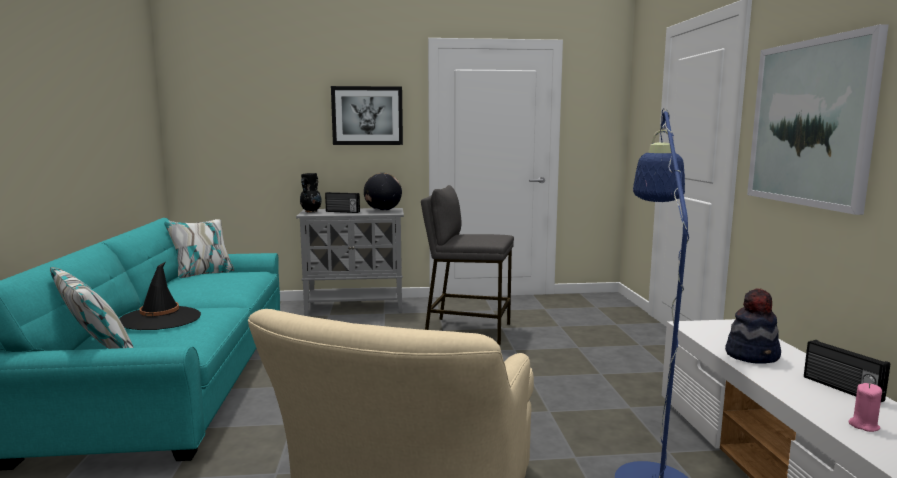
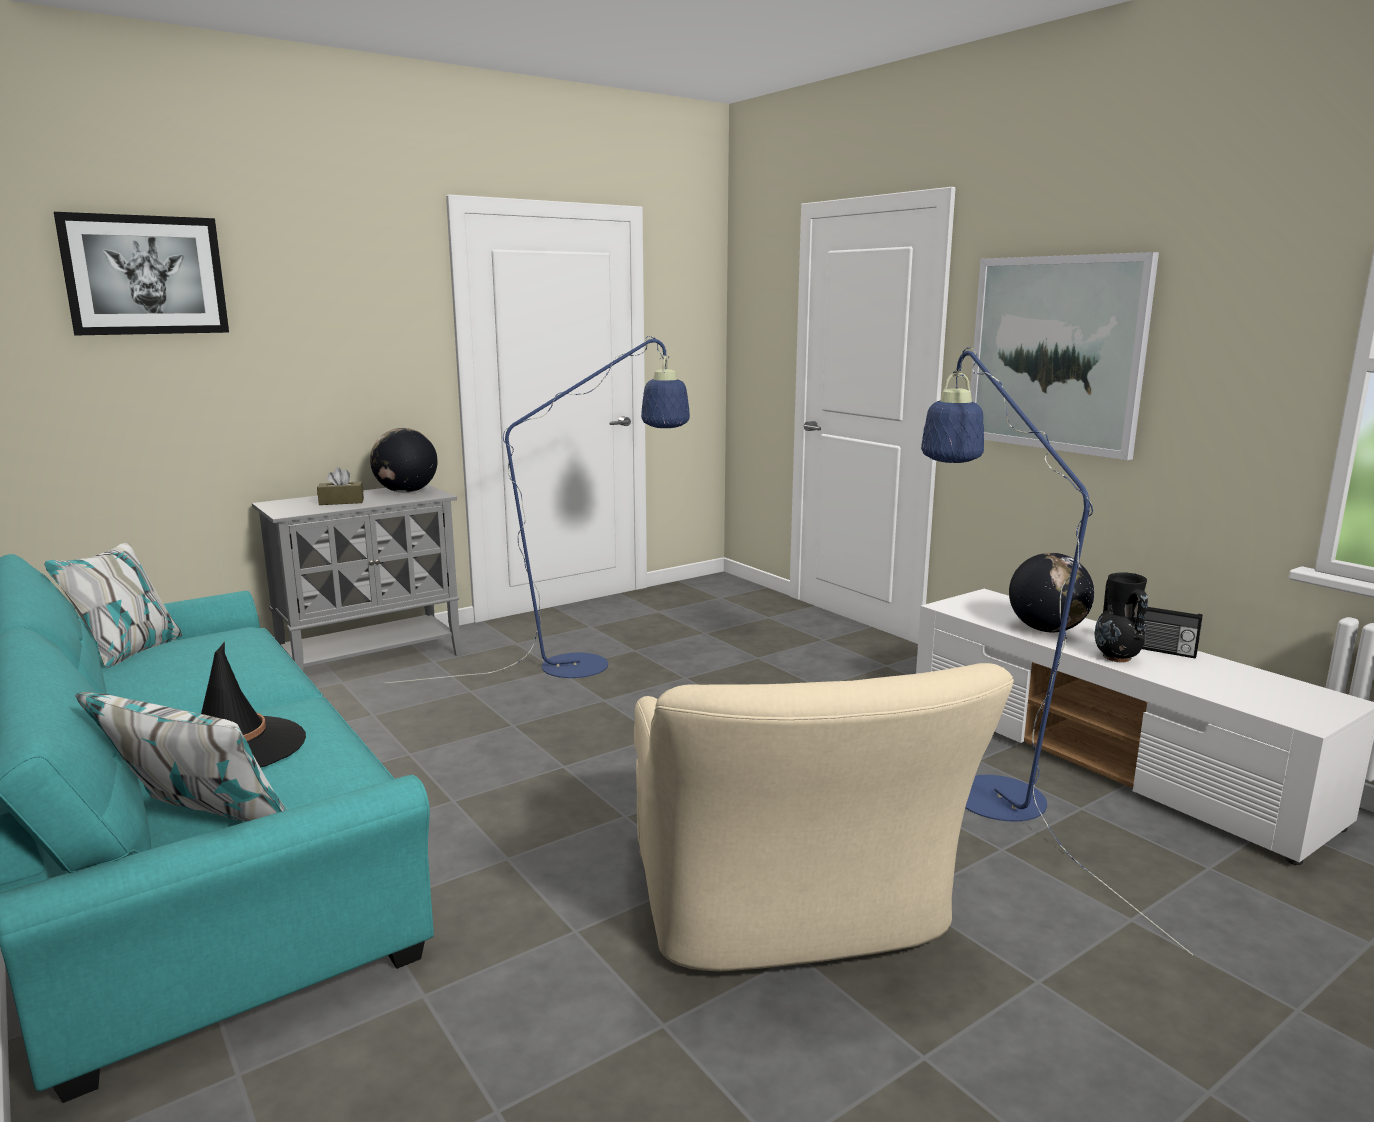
camera: 30 degrees left, 5 degrees up
black vase [300,173,322,213] -> black vase moved to [1095,572,1148,663]
radio [325,192,360,213] -> brown tissue box [317,467,364,505]
picture [331,86,403,145] -> picture moved to [54,212,229,336]
grey stool [421,185,514,345] -> blue floor lamp [385,336,690,684]
hat [725,288,781,364] -> globe [1009,553,1094,632]
pink candle [849,383,882,432] -> none

